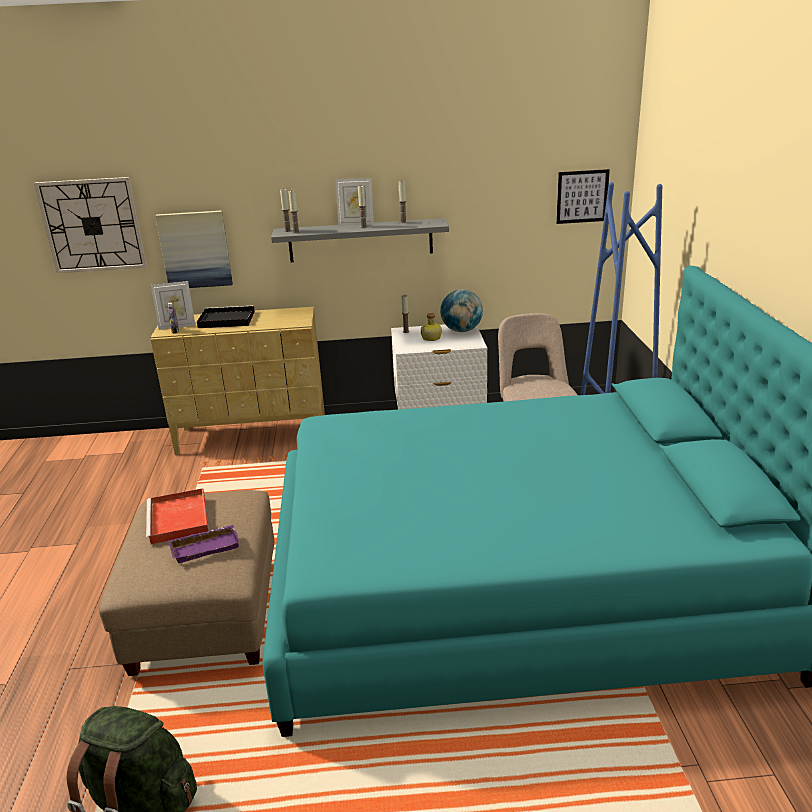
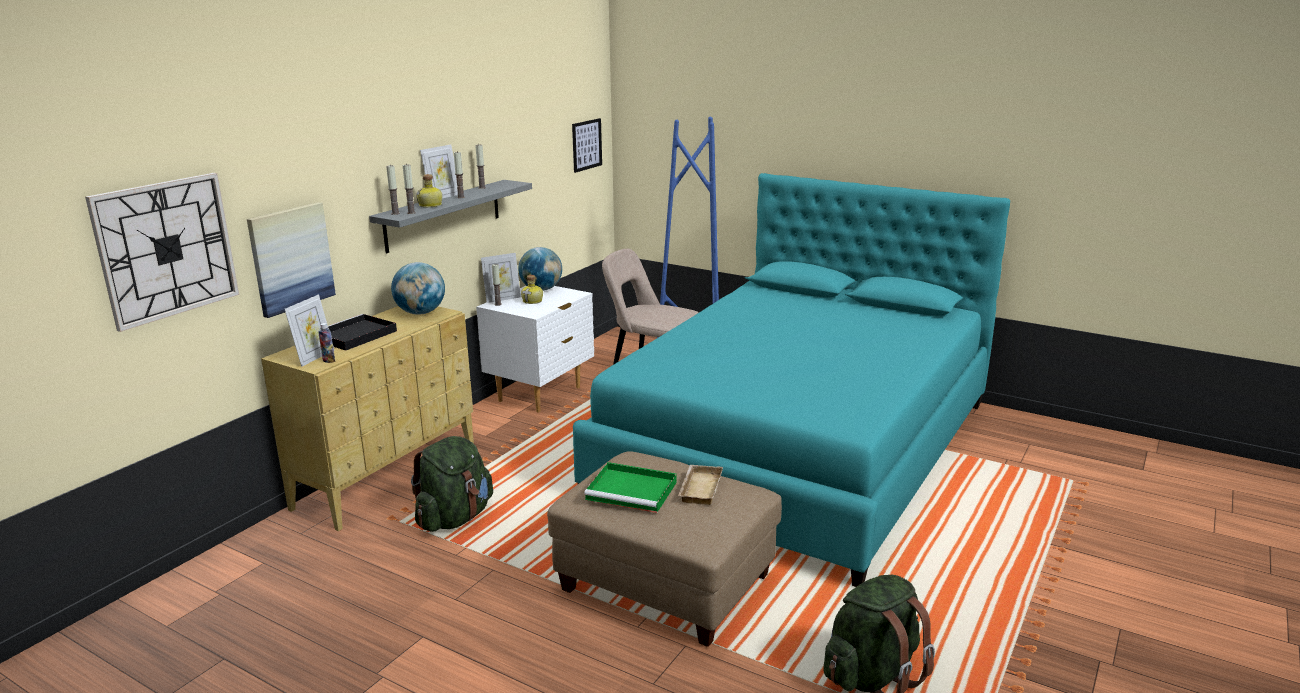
camera: 55 degrees left, 5 degrees down
red tray [146,488,209,544] -> green tray [584,462,677,513]
purple tray [168,525,240,563] -> beige tray [678,465,723,505]
none -> globe [391,262,445,315]
none -> green backpack [411,436,493,532]
none -> bottle [416,174,442,207]
none -> picture frame [481,253,521,303]

